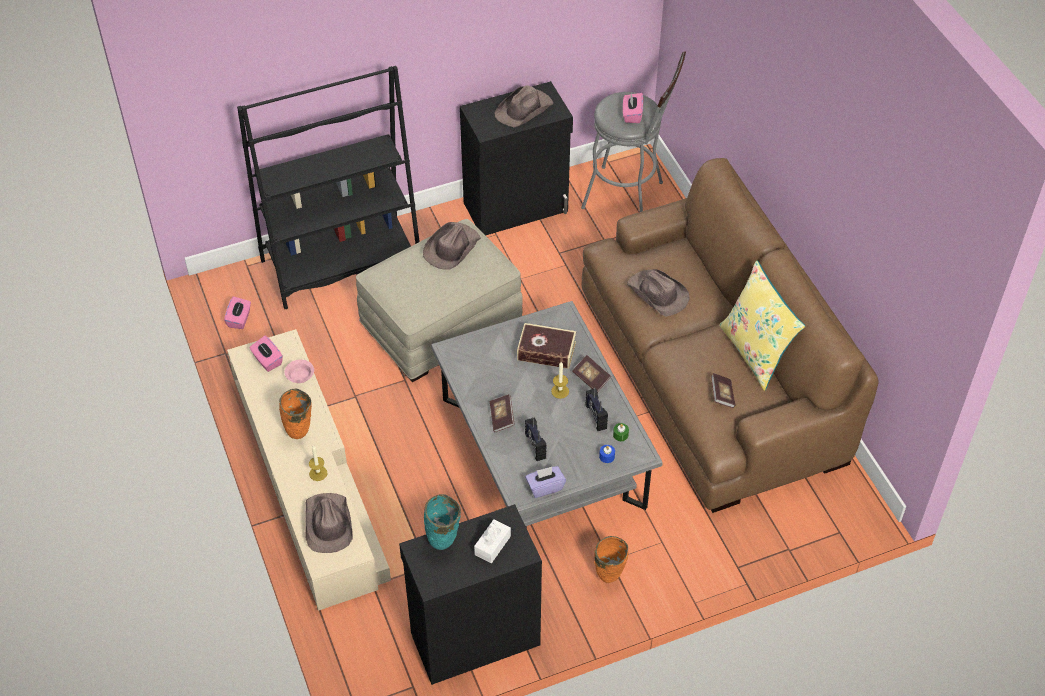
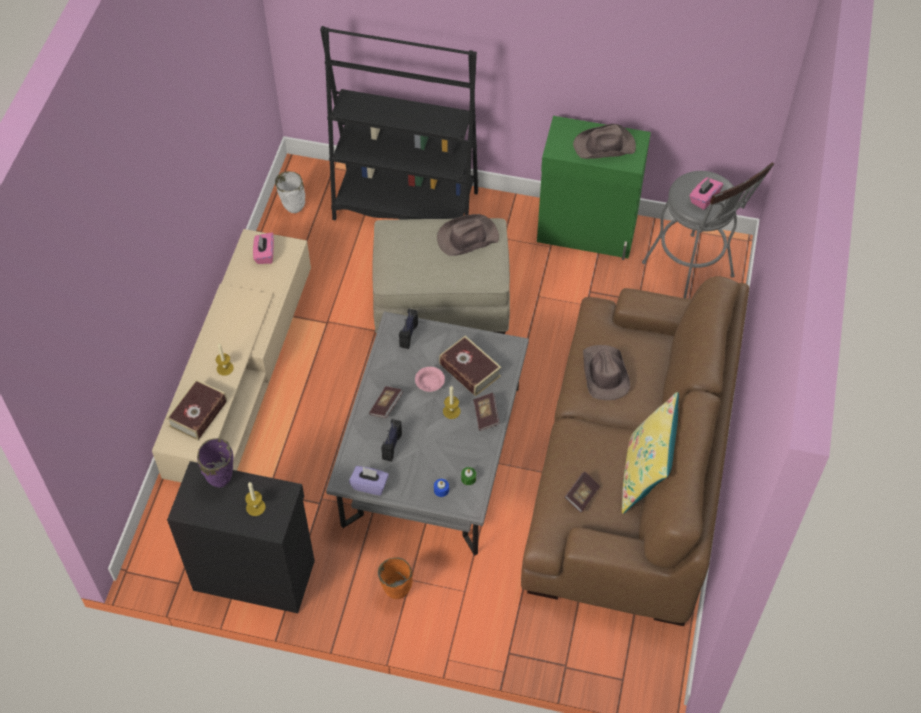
camera: 35 degrees right, 5 degrees up
pink tissue box [224,296,251,329] -> white vase [275,171,305,213]
orange vase [279,389,312,439] -> none
pink bowl [284,359,314,383] -> pink bowl moved to [415,367,445,392]
brown hat [305,493,353,553] -> book [166,379,227,441]
turquoise vase [424,494,461,550] -> purple vase [197,438,233,487]
black cabinet [460,81,573,236] -> green cabinet [537,116,651,260]
white tissue box [474,519,511,563] -> candle [245,482,266,516]
radio [585,388,608,431] -> radio moved to [399,308,418,349]

